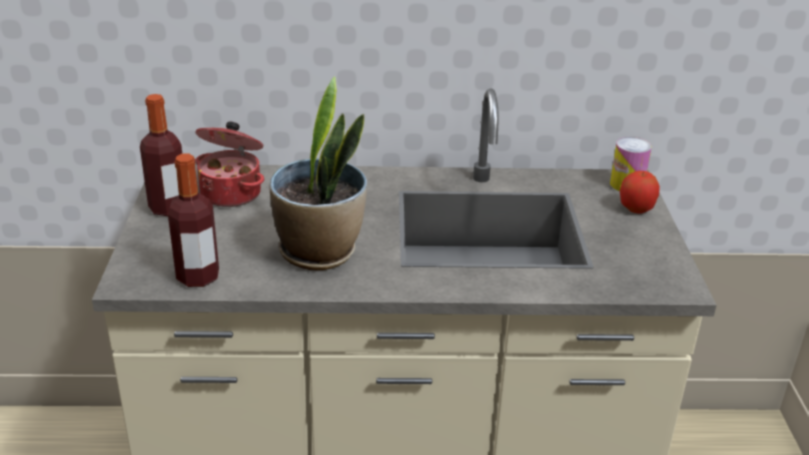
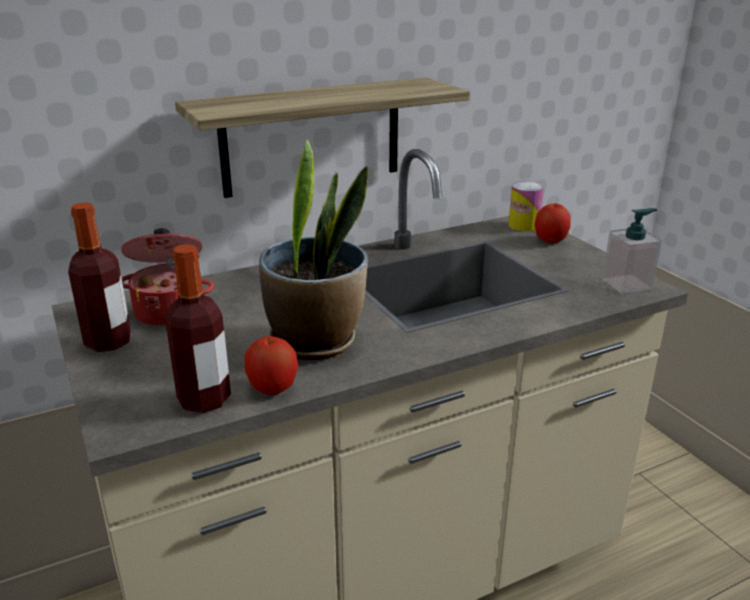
camera: 25 degrees left, 5 degrees down
none -> shelf [175,77,470,198]
none -> apple [244,336,298,395]
none -> soap dispenser [602,208,662,294]

